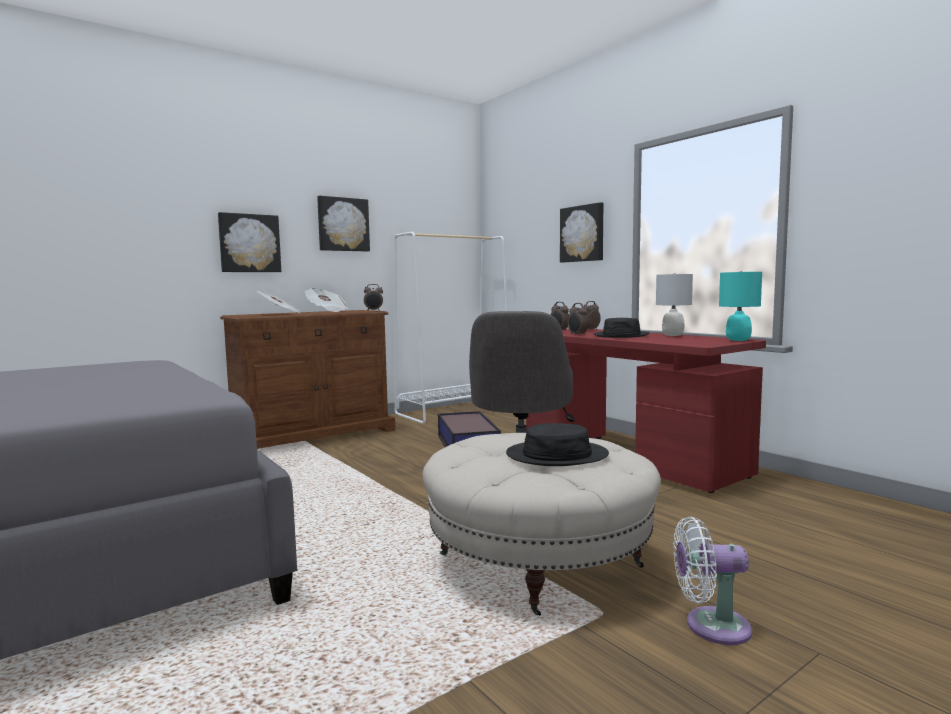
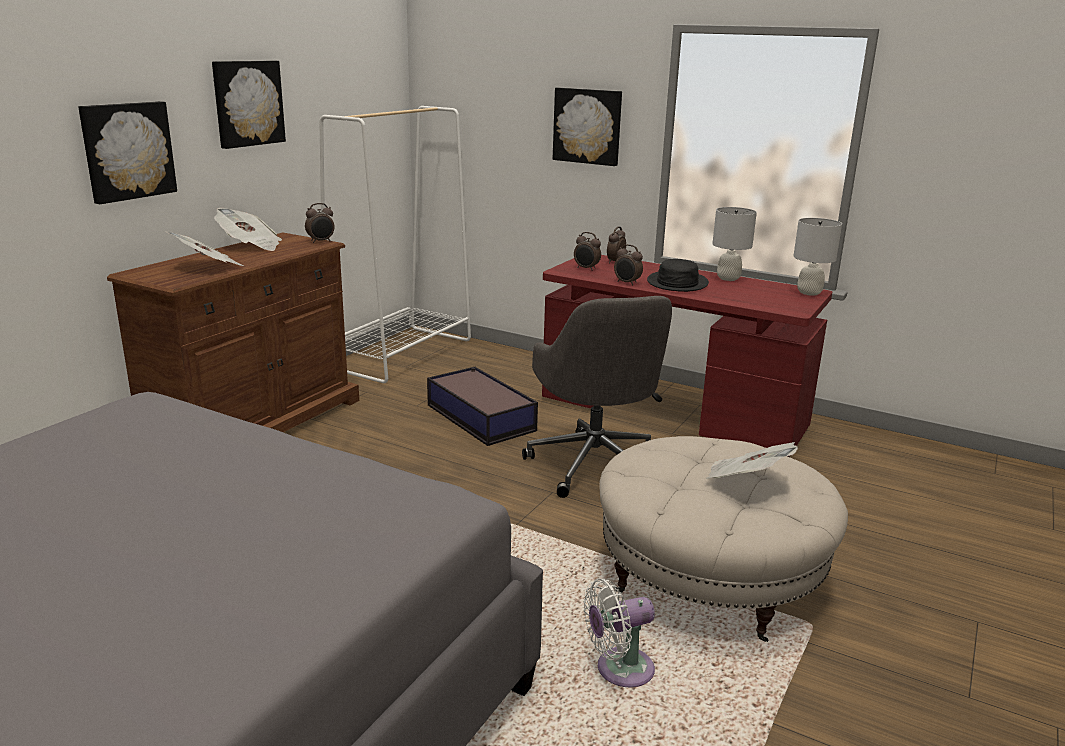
camera: 25 degrees left, 15 degrees up
black hat [506,423,609,466] -> newspaper [706,442,798,479]
white fan [673,517,752,645] -> white fan moved to [584,578,655,687]
turquoise table lamp [719,271,762,341] -> grey table lamp [793,218,842,296]

